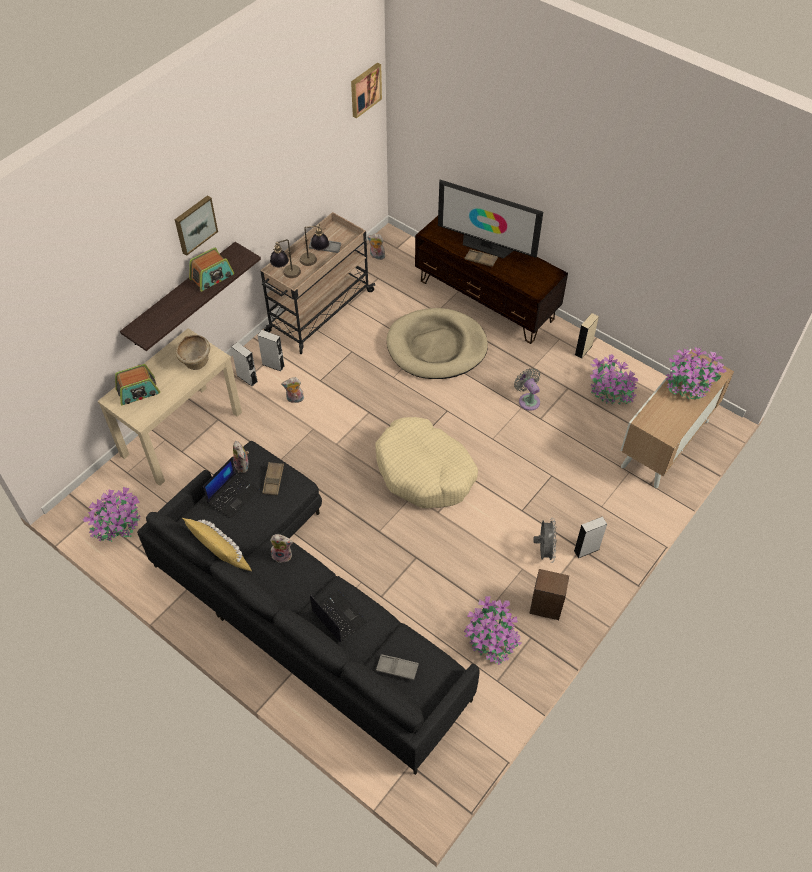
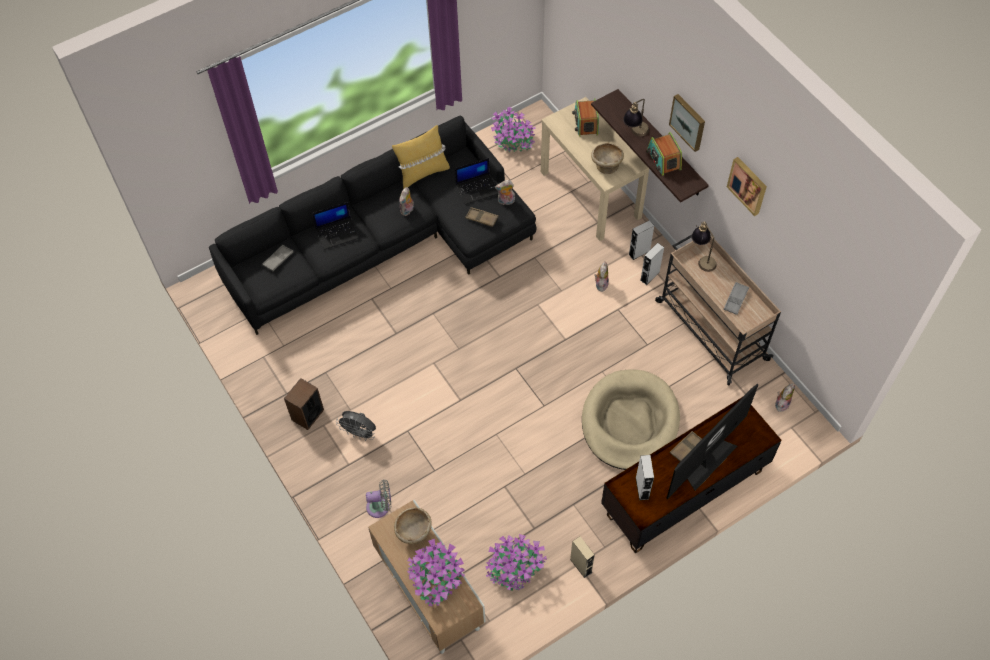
camera: 110 degrees right, 5 degrees up
laptop [203,457,259,519] -> laptop turned 75 degrees counterclockwise [455,158,499,205]
table lamp [300,223,329,266] -> table lamp moved to [623,99,649,136]
picture [351,63,382,118] -> picture moved to [727,157,767,216]
beige dog bed [375,417,478,508] -> none
potted plant [464,596,522,665] -> none
grey fan [514,368,540,411] -> grey fan moved to [366,479,391,518]
grey speaker [574,517,607,558] -> grey speaker moved to [636,455,654,500]
none -> beige bowl [394,507,432,544]

